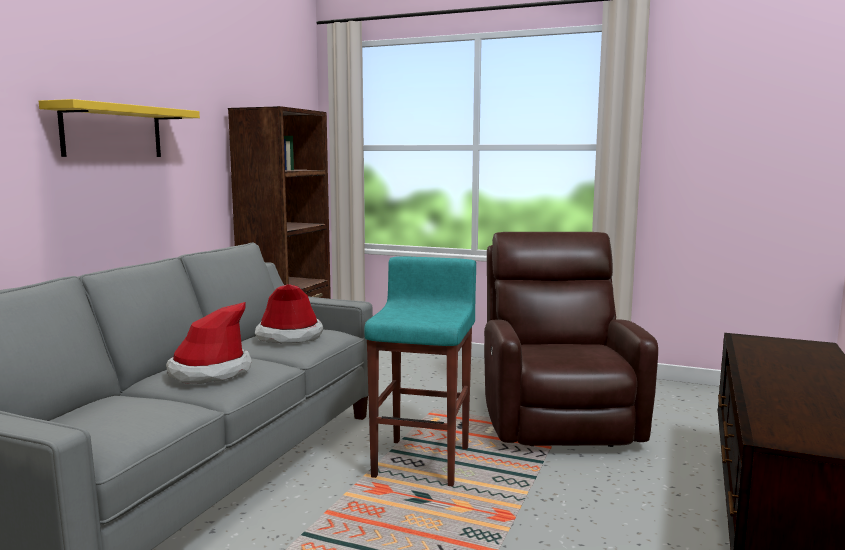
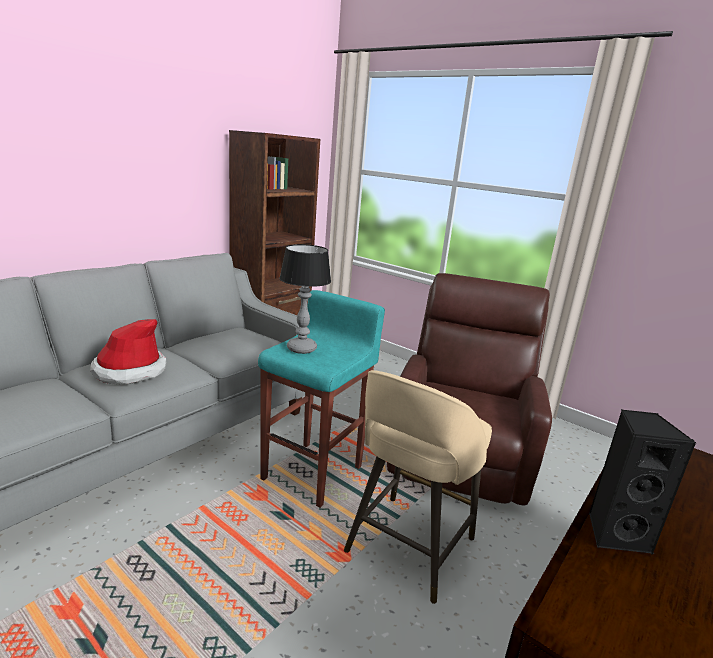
camera: 15 degrees right, 10 degrees up
yellow shelf [39,99,200,157] -> none
hat [255,284,323,343] -> none
none -> table lamp [279,244,331,354]
none -> beige stool [344,370,492,604]
none -> black speaker [589,410,696,555]

